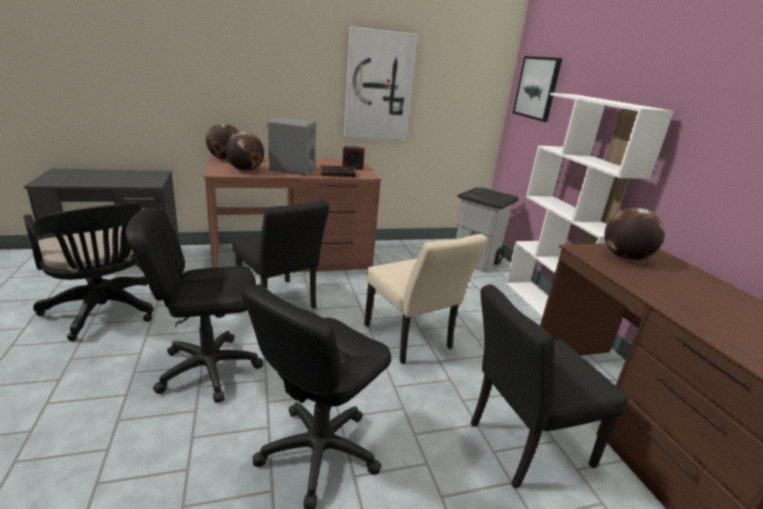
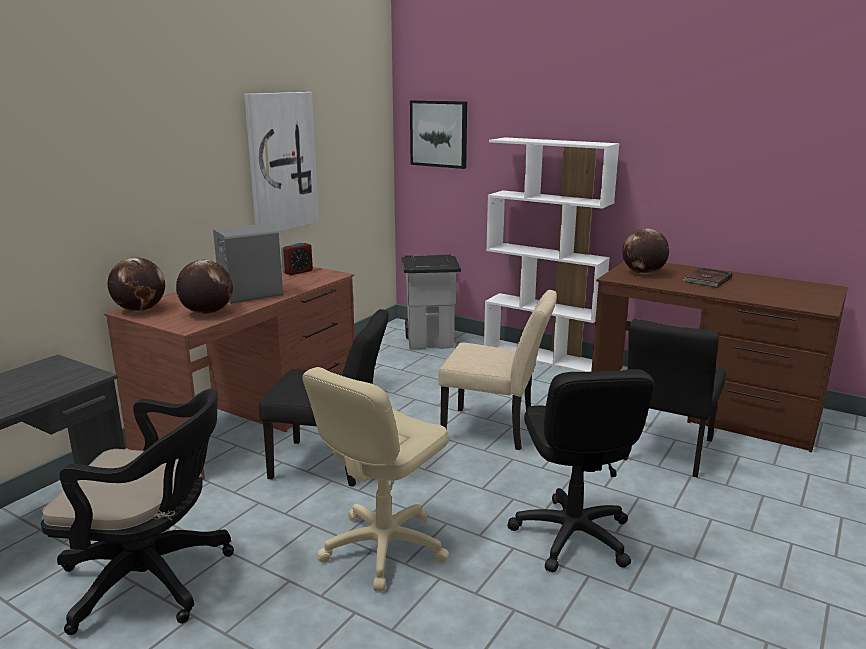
camera: 40 degrees left, 5 degrees down
black office chair [126,208,263,403] -> beige office chair [302,367,449,591]
brown book [319,165,356,177] -> brown book moved to [683,268,733,288]

